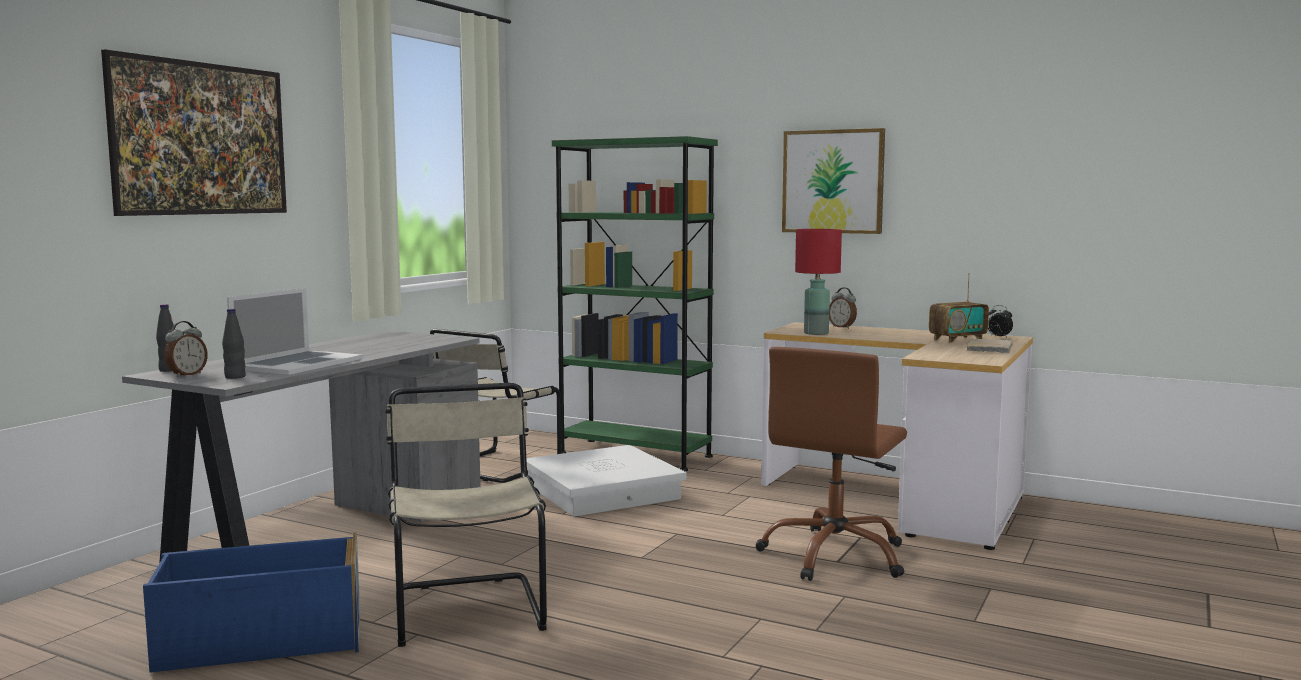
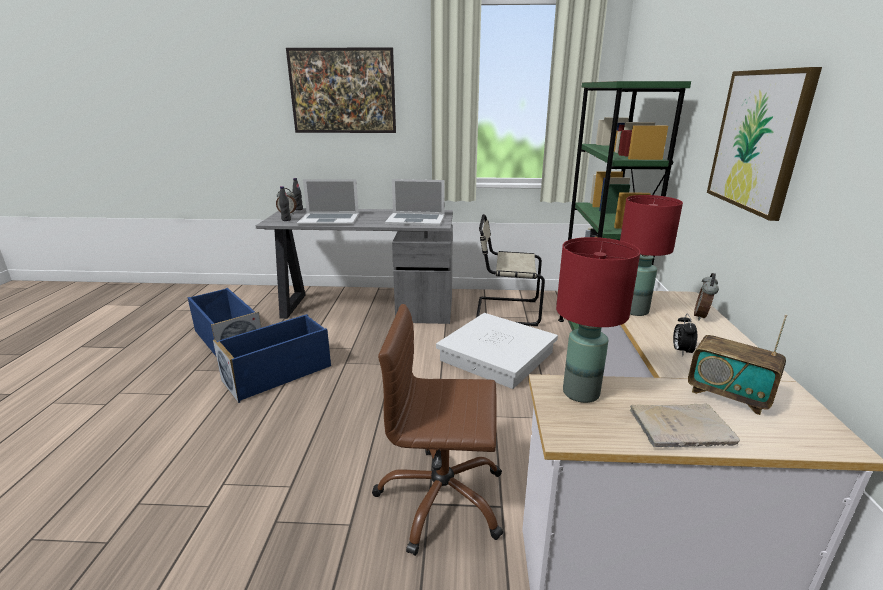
camera: 65 degrees right, 15 degrees up
beige chair [385,383,547,647] -> blue storage box [213,314,331,403]
alarm clock [988,305,1013,338] -> alarm clock moved to [673,314,697,355]
none -> laptop [385,179,445,226]
none -> red table lamp [556,237,640,403]

